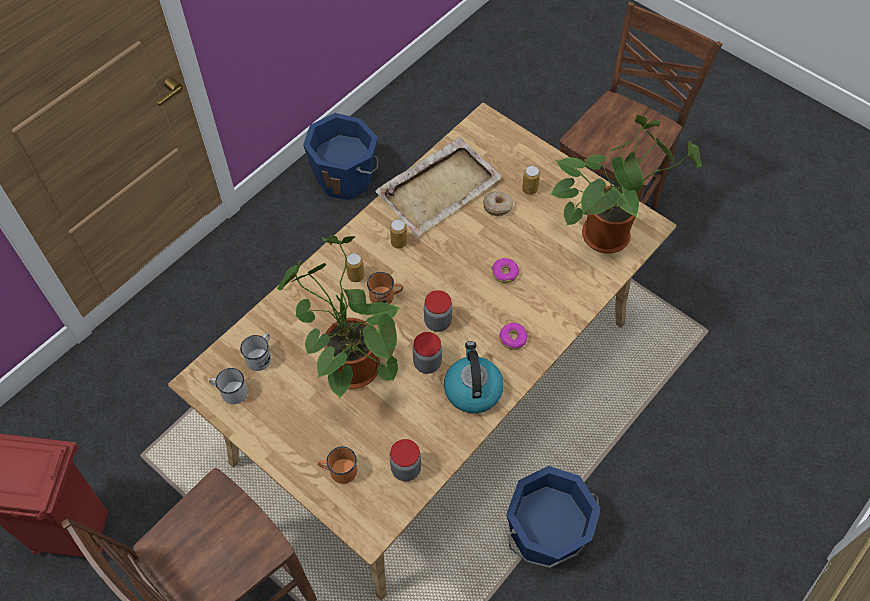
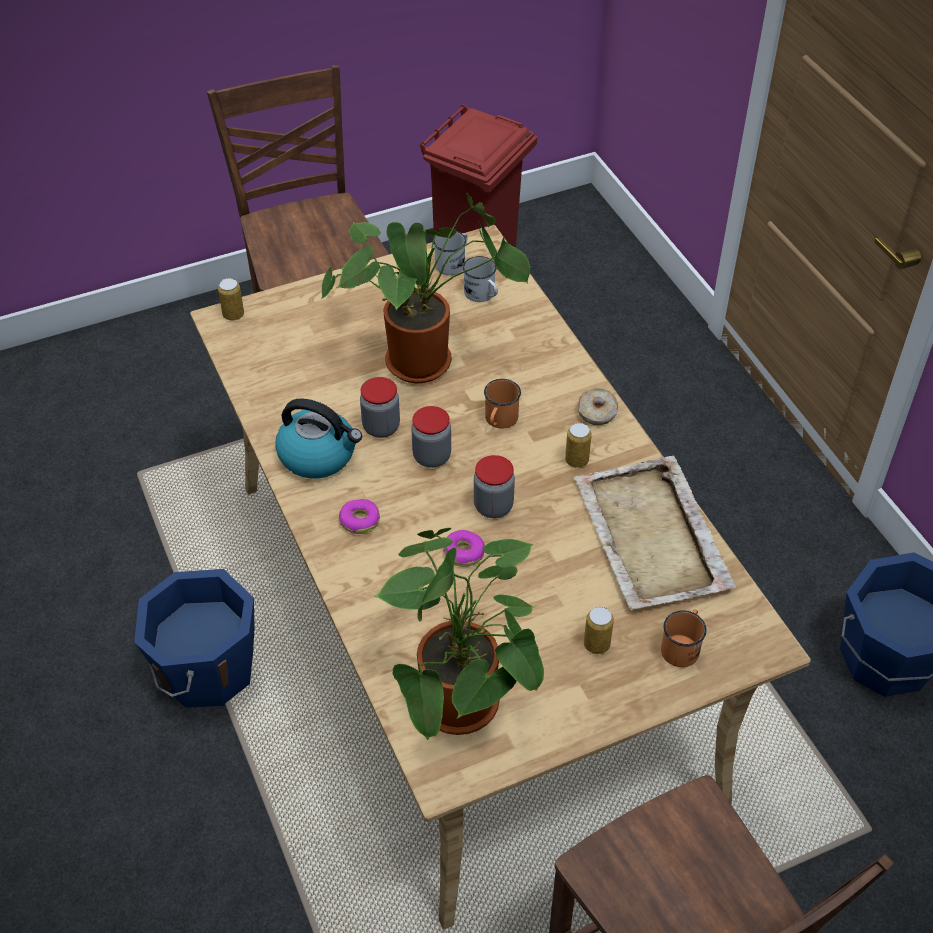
camera: 115 degrees right, 10 degrees down
orange mug [318,447,357,484] -> orange mug moved to [661,609,707,667]
can [346,253,364,282] -> can moved to [218,278,244,320]
jar [390,439,421,481] -> jar moved to [474,455,515,518]
donut [483,191,513,216] -> donut moved to [578,388,618,426]

